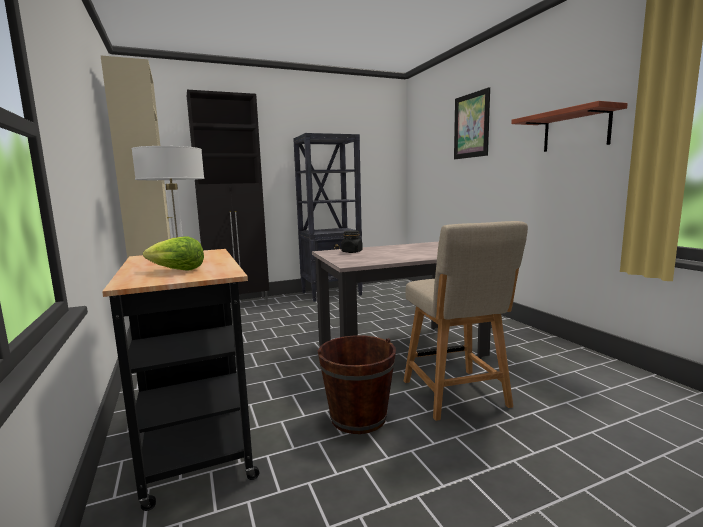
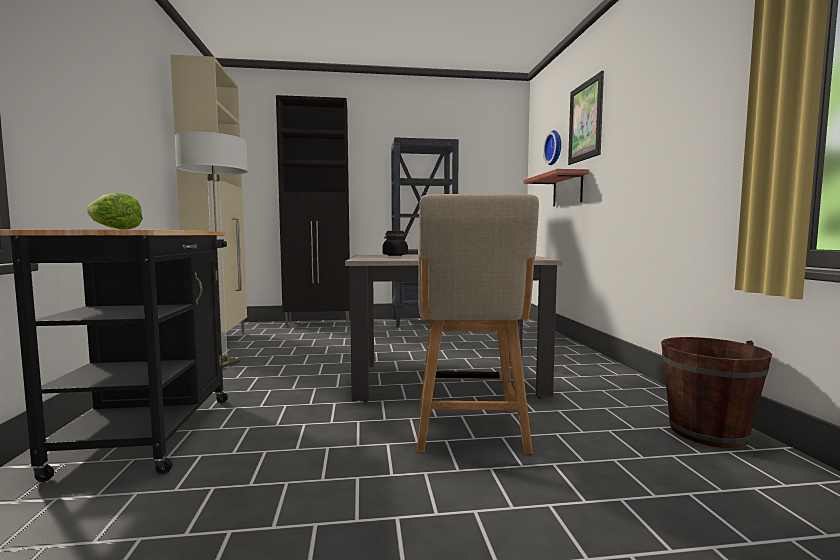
camera: 15 degrees right, 5 degrees down
brown bucket [318,335,396,434] -> brown bucket moved to [661,337,772,448]
shelf [511,101,628,152] -> shelf moved to [524,169,589,206]
none -> wall clock [543,130,561,165]

